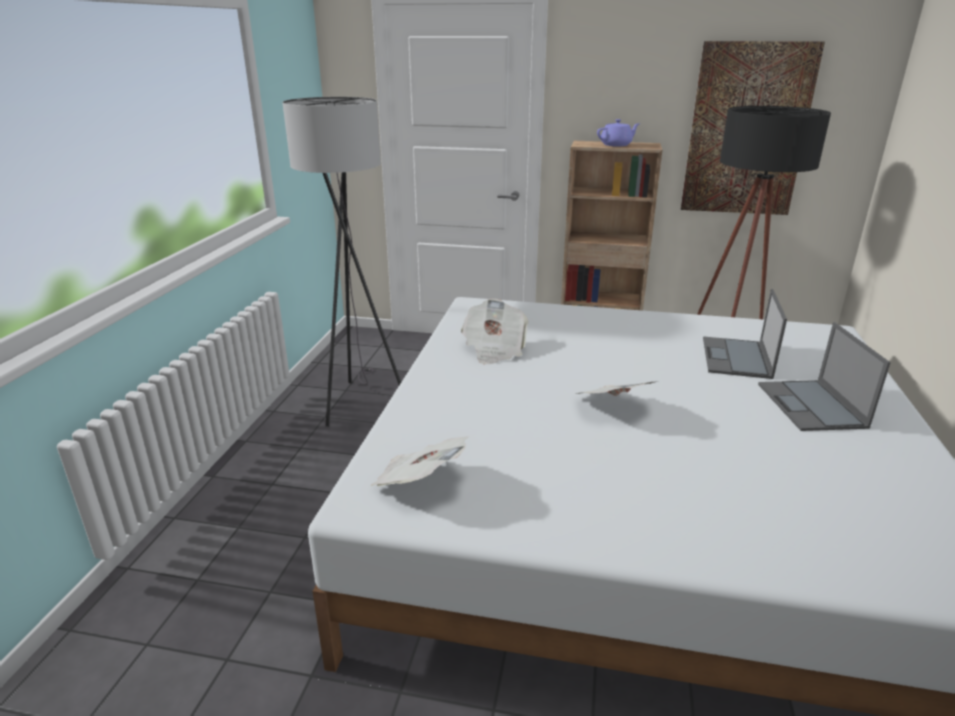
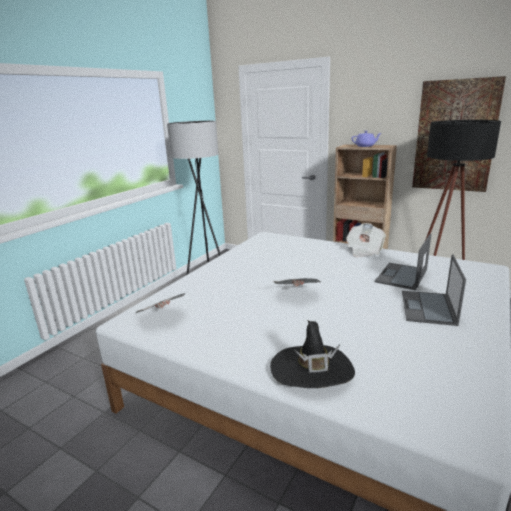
camera: 20 degrees right, 5 degrees down
newspaper [461,299,529,364] -> newspaper moved to [346,223,386,257]
none -> black hat [270,320,355,388]

